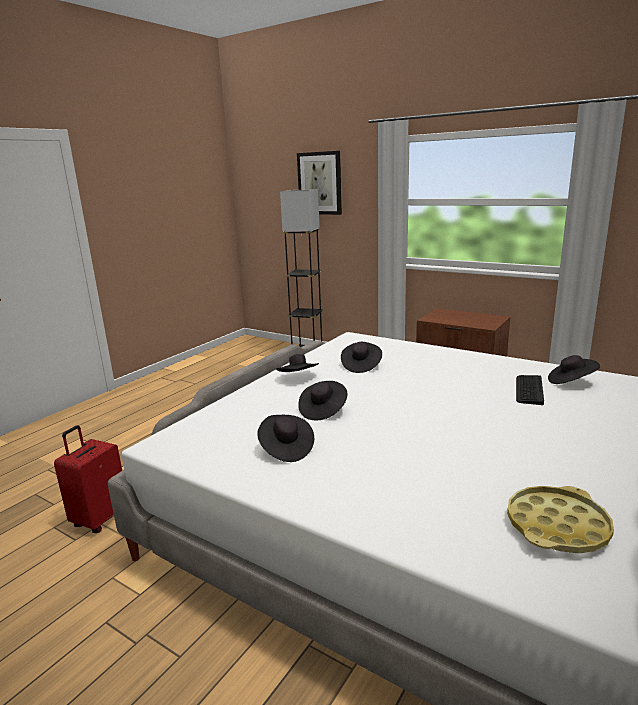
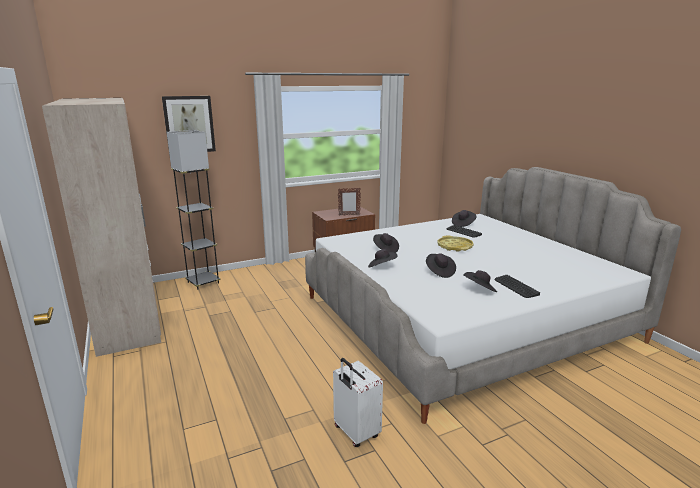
camera: 60 degrees left, 0 degrees up
red suitcase [54,425,122,533] -> white suitcase [333,358,383,447]
yellow tray [507,486,614,553] -> yellow tray moved to [437,235,474,252]
none -> beige wardrobe [42,98,161,357]
none -> picture frame [338,187,361,216]
none -> keyboard [495,275,540,298]

